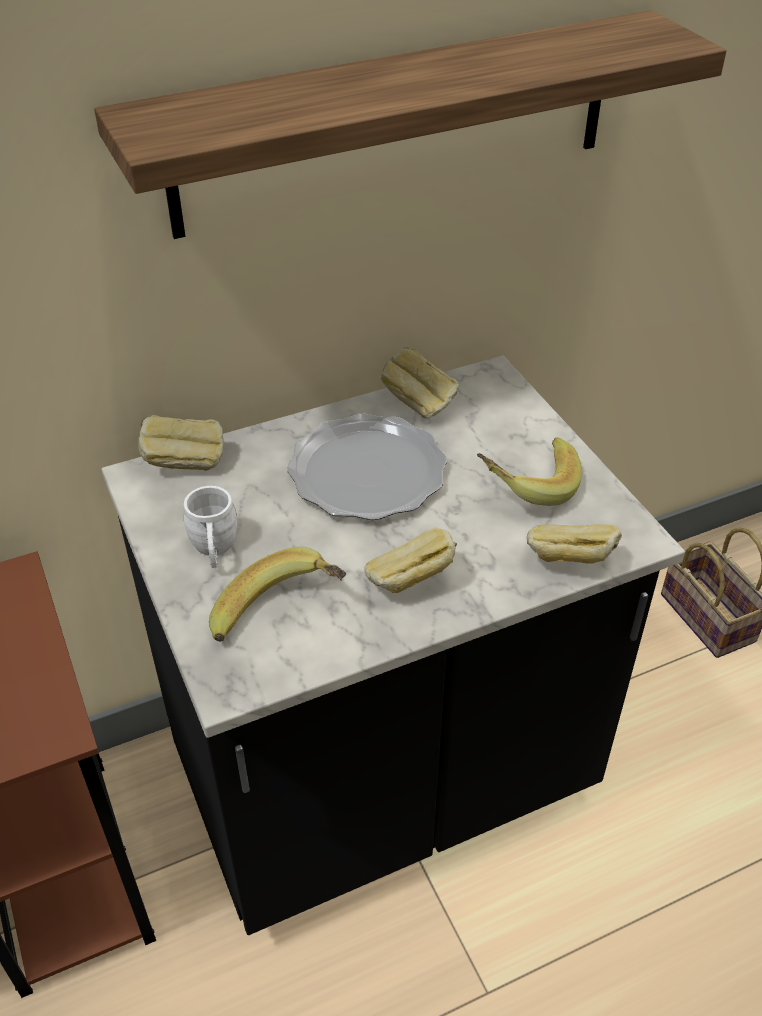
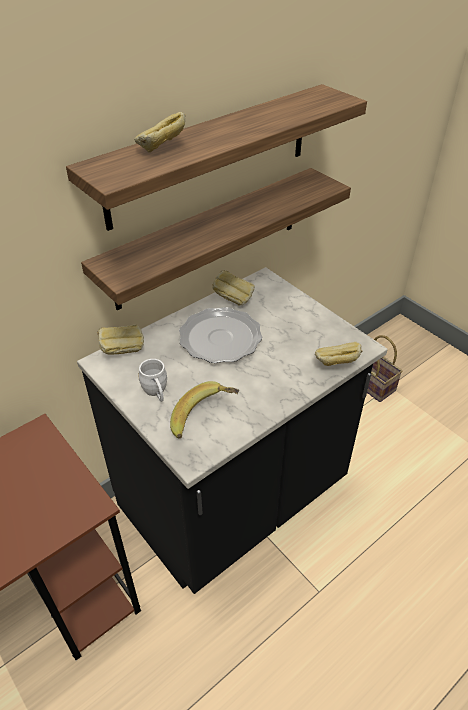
camera: 15 degrees left, 0 degrees up
bread [364,527,457,593] -> bread moved to [134,112,185,153]
banana [477,437,582,506] -> none
none -> shelf [81,168,351,310]

